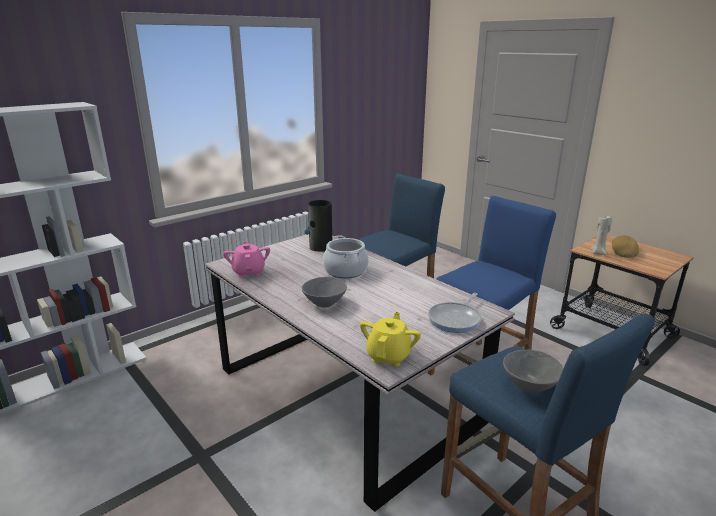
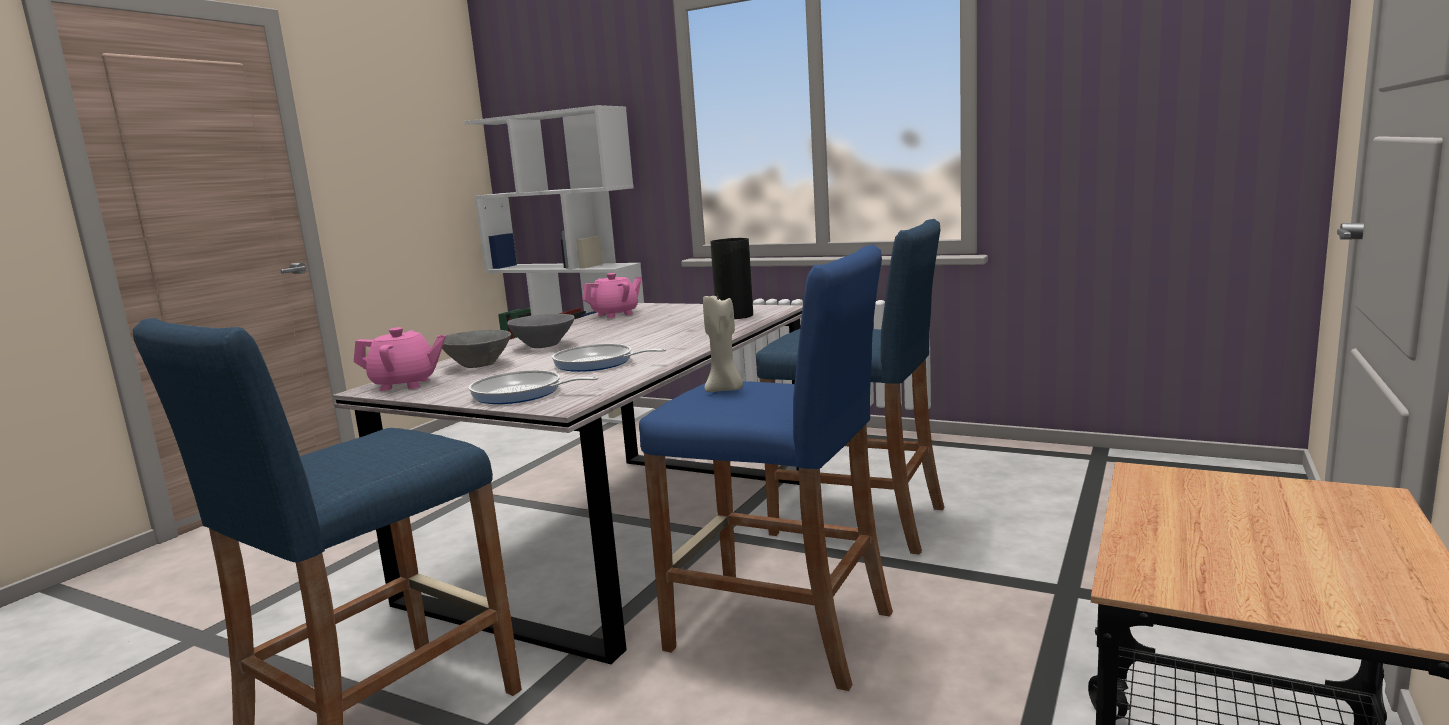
camera: 70 degrees right, 10 degrees down
cooking pot [323,235,369,278] -> none
yellow teapot [360,312,421,366] -> pink teapot [354,327,446,391]
grey bowl [503,350,564,393] -> grey bowl moved to [442,329,511,368]
beige candle [591,216,612,256] -> beige candle moved to [703,292,743,392]
bread [612,236,639,258] -> none
none -> frying pan [552,344,666,372]

